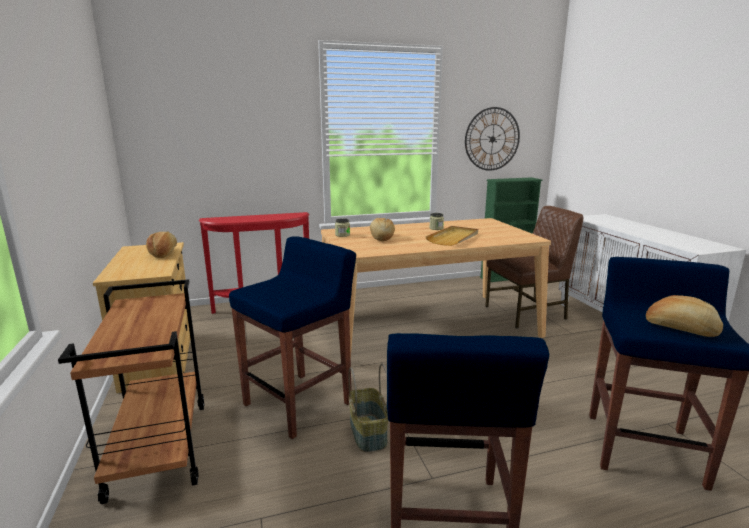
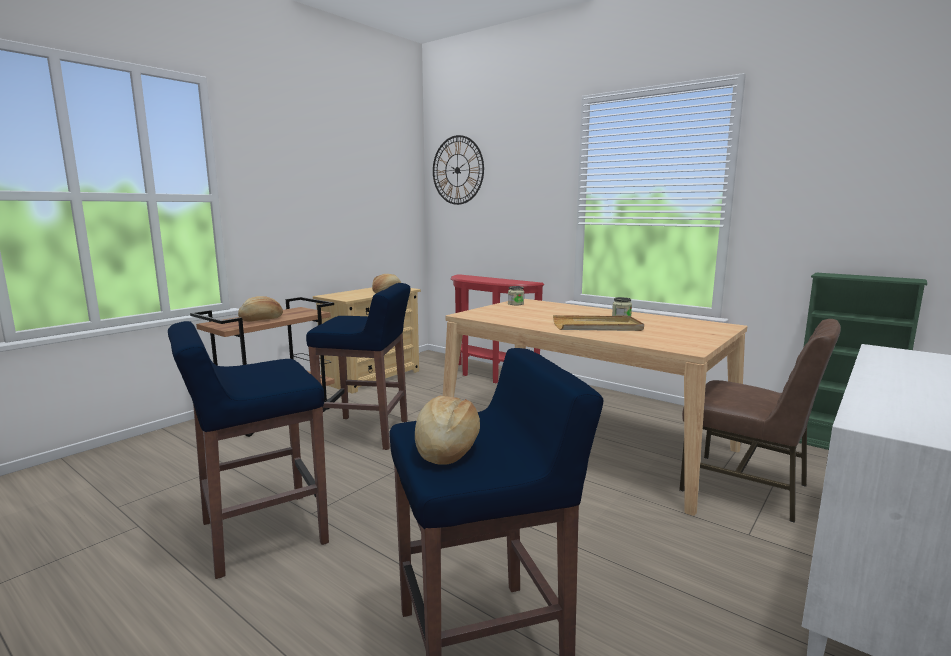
camera: 55 degrees right, 5 degrees down
basket [348,363,388,452] -> none
bread [370,218,395,241] -> bread moved to [238,296,283,322]
wall clock [465,107,520,171] -> wall clock moved to [433,135,484,205]

